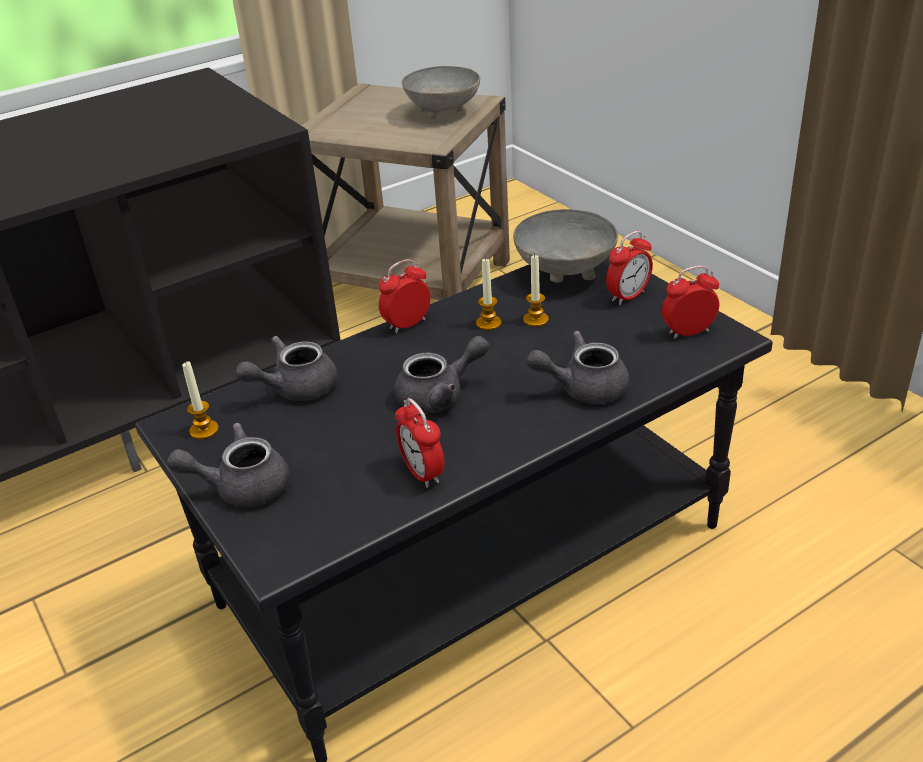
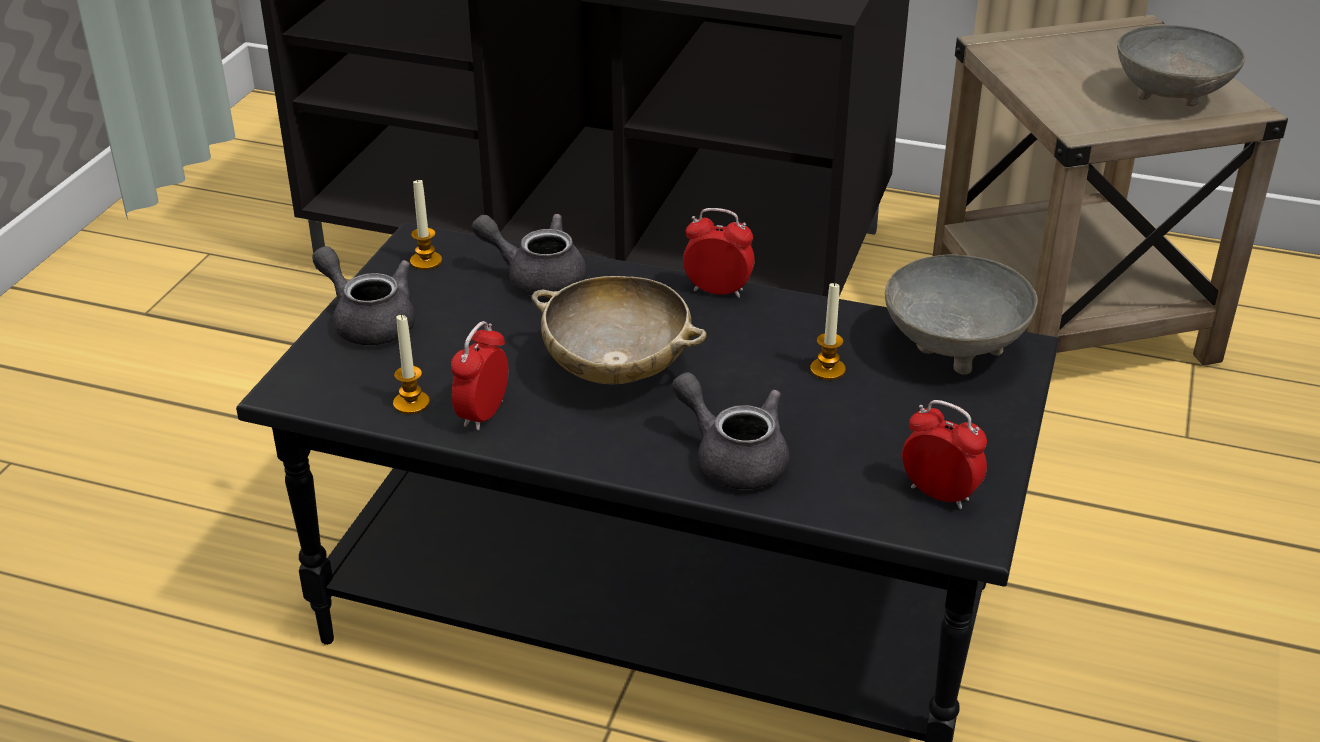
camera: 50 degrees right, 0 degrees up
grey teapot [394,336,489,413] -> beige bowl [531,276,707,384]
candle [476,257,501,330] -> candle moved to [393,314,430,414]
alarm clock [606,231,653,305] -> none

